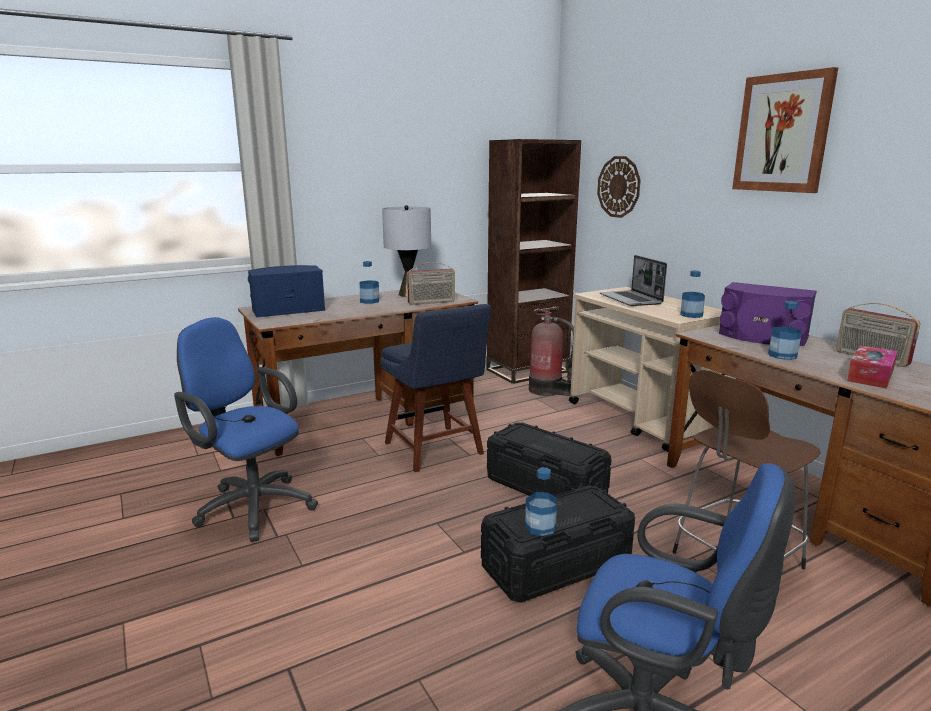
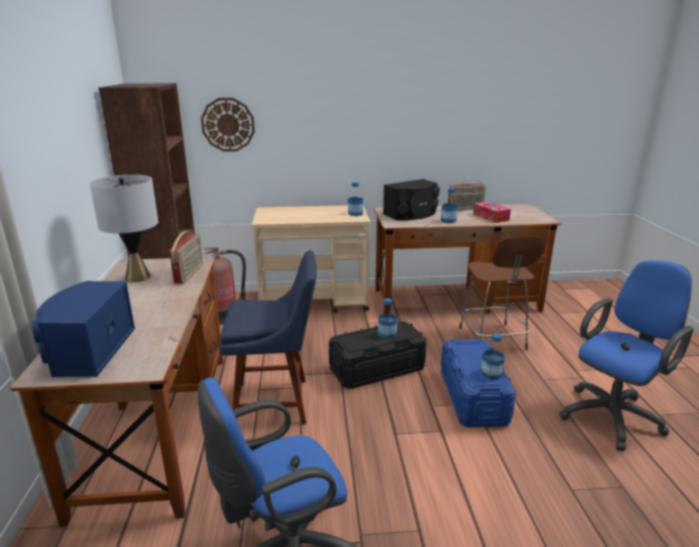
camera: 65 degrees left, 5 degrees up
bottle [360,261,379,304] -> bottle moved to [378,298,397,339]
black storage box [481,486,635,603] -> blue storage box [441,338,516,427]
laptop [600,255,667,306] -> none
purple speaker [719,282,817,346] -> black speaker [383,179,440,220]
picture [732,67,838,193] -> none

